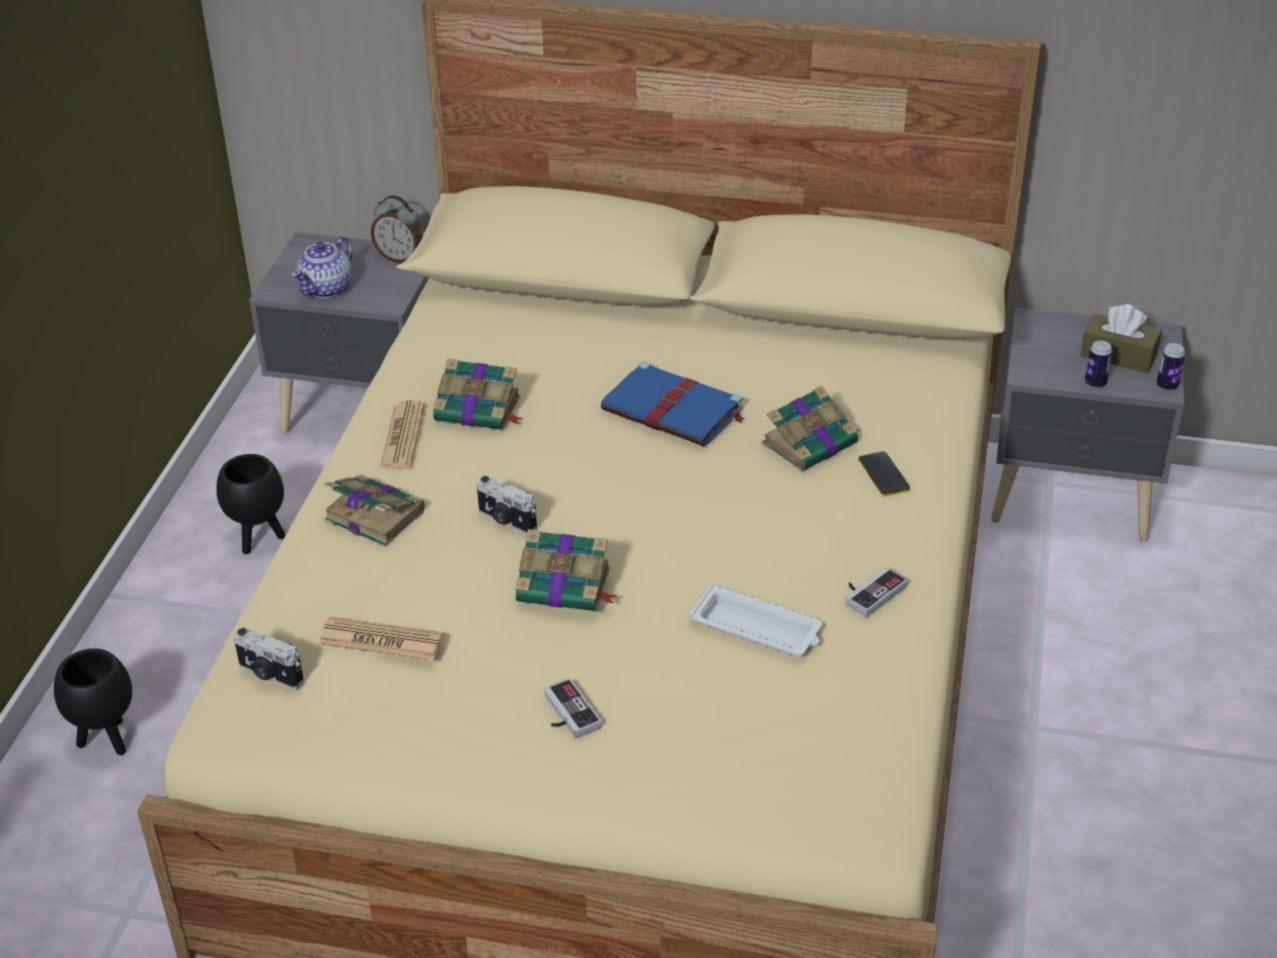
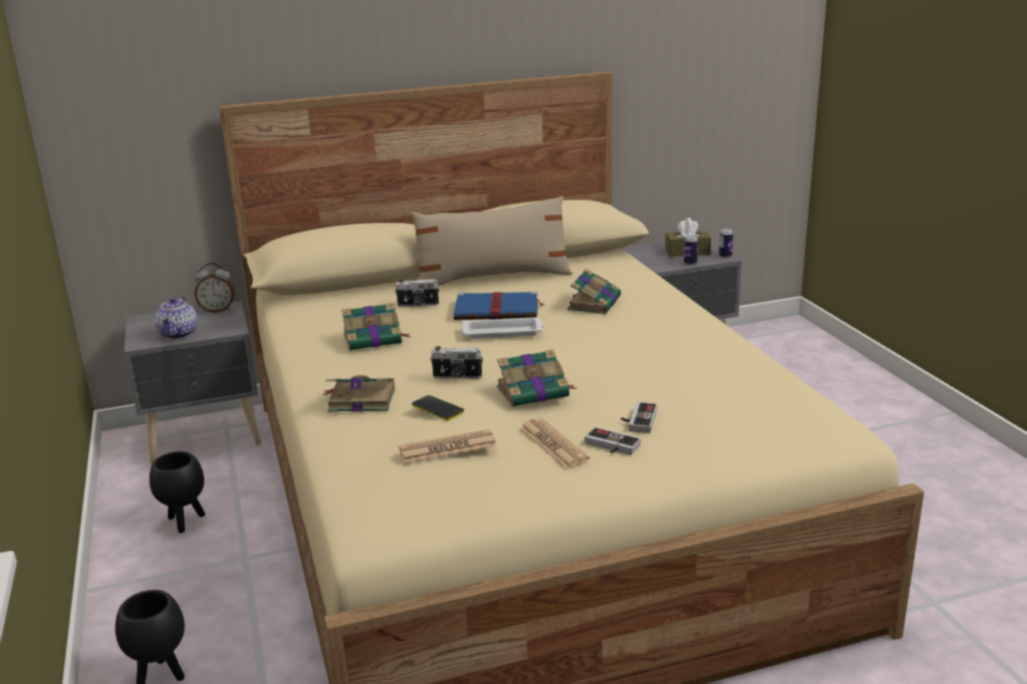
camera: 30 degrees left, 15 degrees down
camera [233,627,304,689] -> camera moved to [395,279,440,307]
newspaper [380,400,425,469] -> newspaper moved to [519,418,590,468]
white tray [689,584,822,656] -> white tray moved to [462,317,545,339]
game controller [845,567,908,617] -> game controller moved to [621,402,657,433]
phone [858,451,910,497] -> phone moved to [412,395,464,421]
none -> beige pillow [411,196,572,286]

